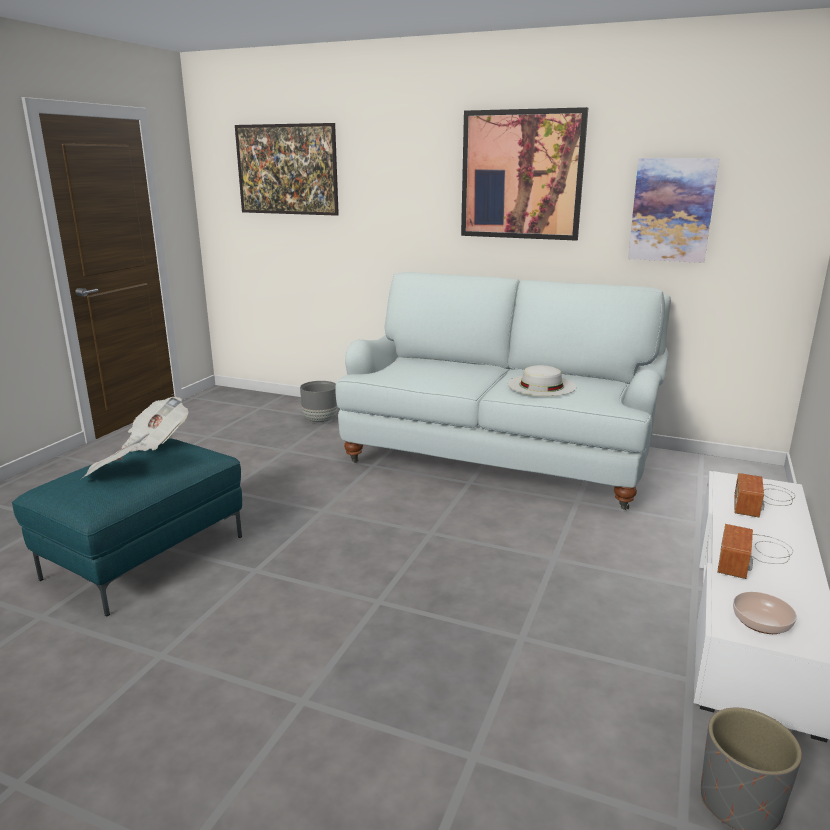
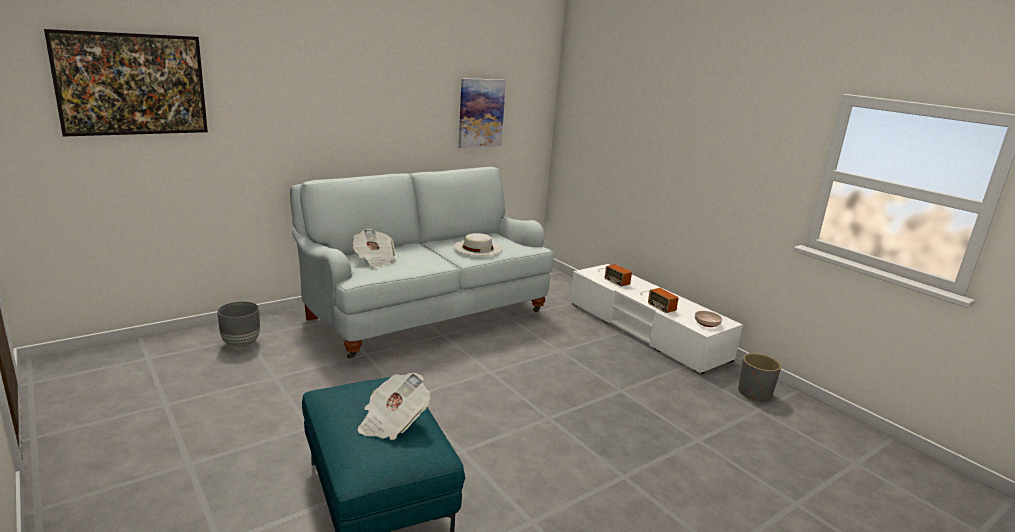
camera: 60 degrees left, 0 degrees up
newspaper [122,397,188,451] -> newspaper moved to [353,229,396,267]
picture [461,107,588,241] -> none

